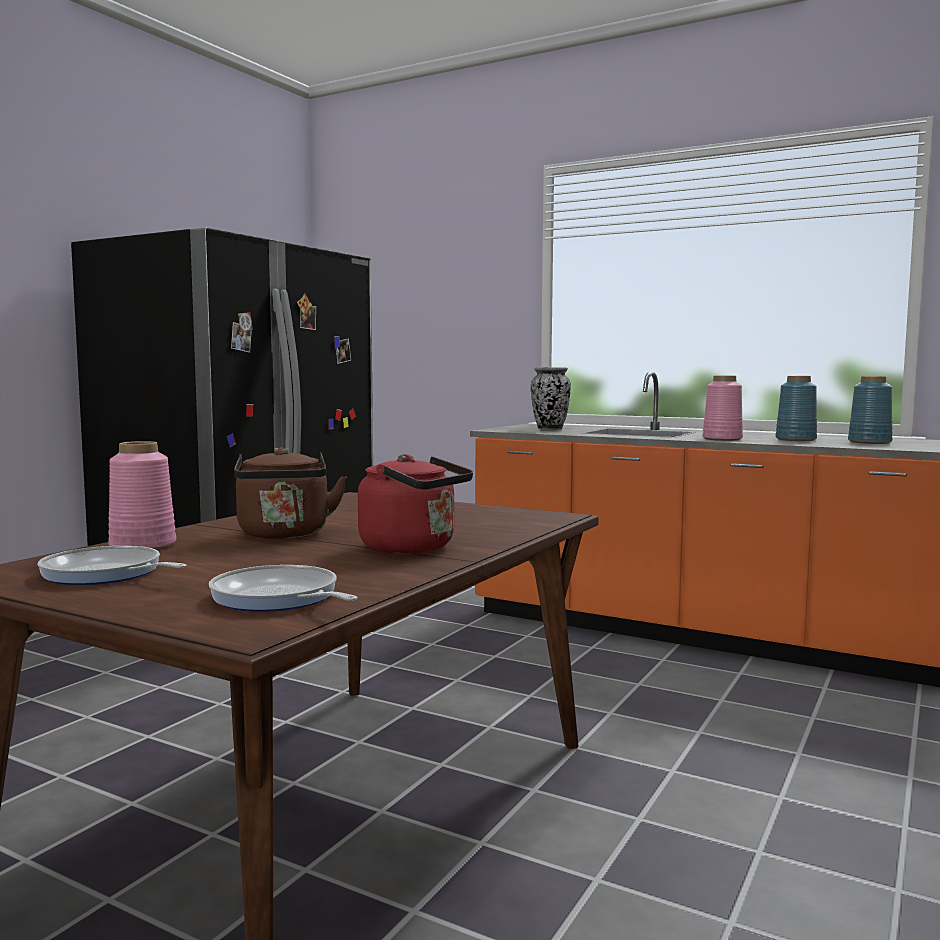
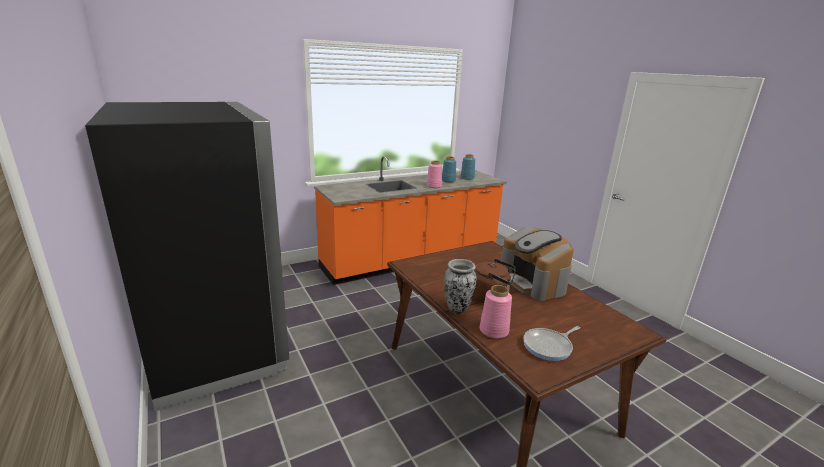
camera: 60 degrees left, 15 degrees up
frying pan [209,565,358,612] -> none
red kettle [358,454,473,554] -> coffee machine [501,227,574,301]
vase [531,367,571,430] -> vase moved to [444,259,477,314]

